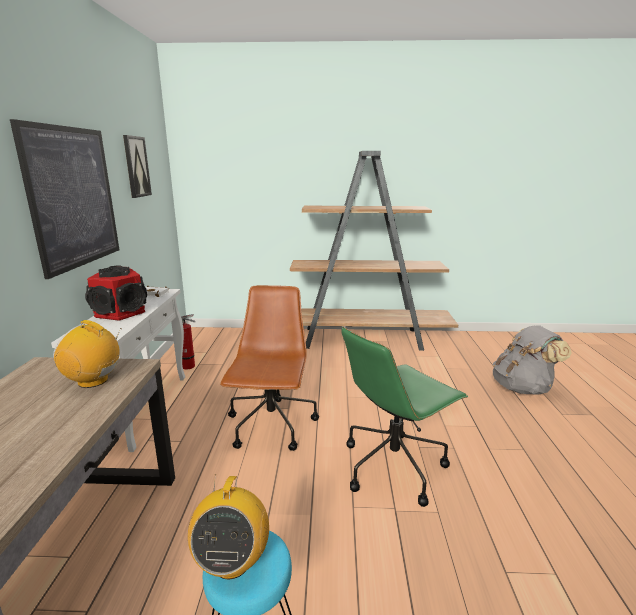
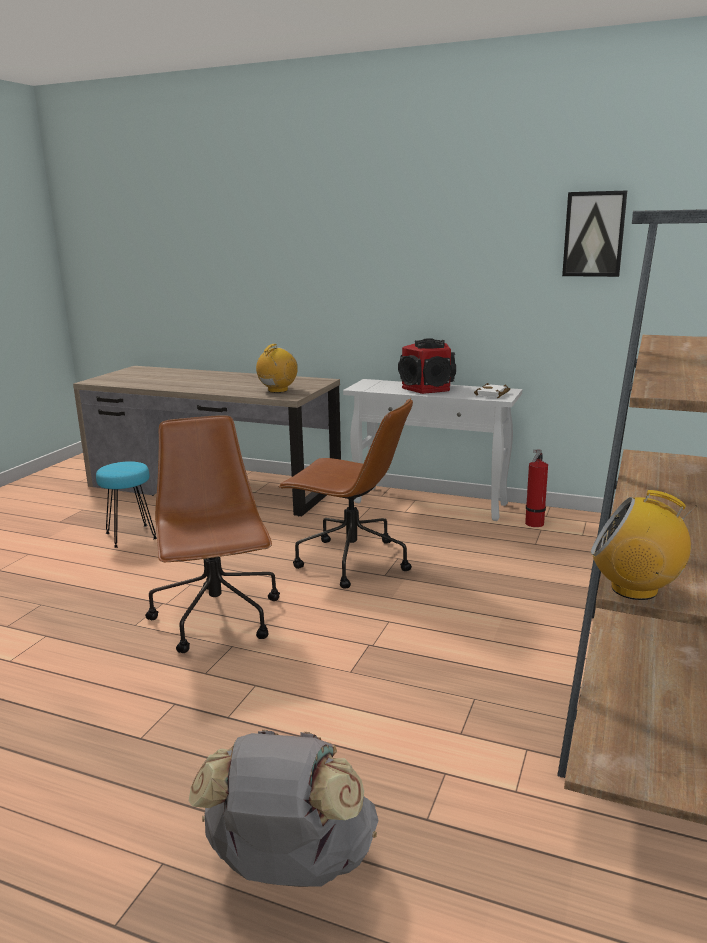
camera: 110 degrees right, 0 degrees up
picture [10,119,119,279] -> none
radio [188,474,269,580] -> radio moved to [591,490,697,600]
green office chair [341,327,468,507] -> brown office chair [145,415,280,653]

